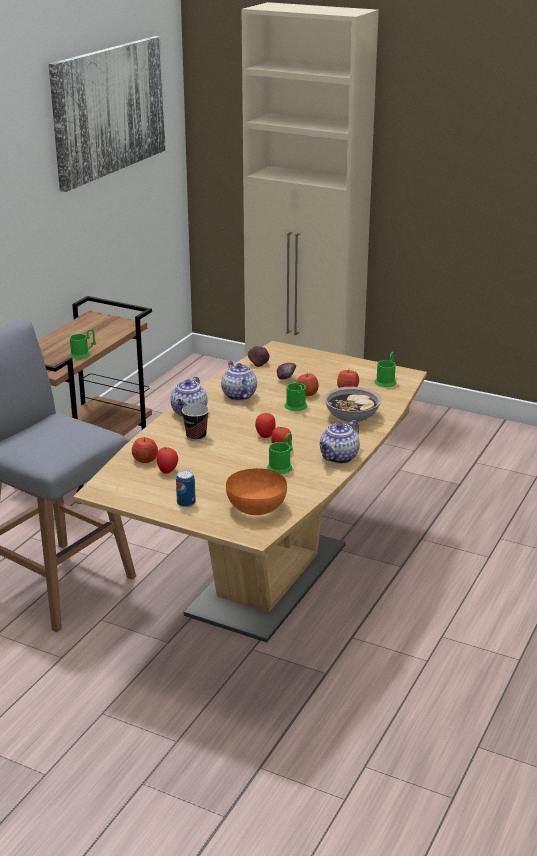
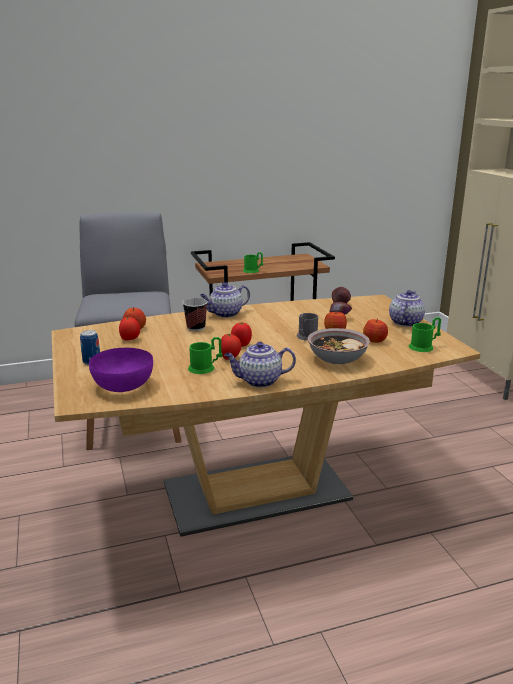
camera: 45 degrees right, 5 degrees down
picture [49,36,165,192] -> none
teapot [221,361,257,401] -> teapot moved to [389,290,425,327]
orange bowl [226,468,287,515] -> purple bowl [89,348,153,392]
green mug [284,383,307,411] -> grey mug [296,313,318,341]

